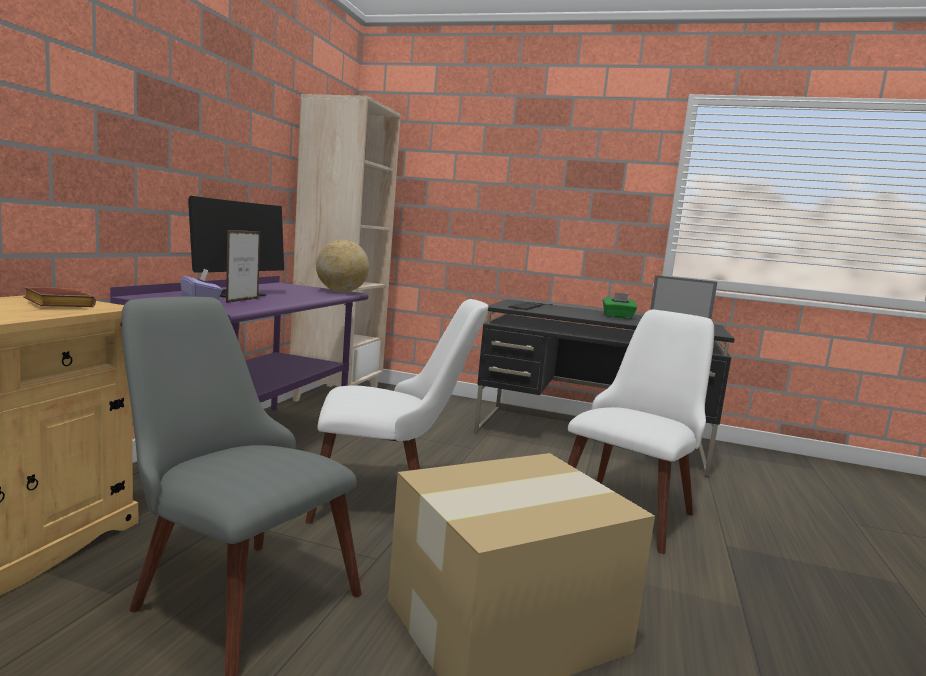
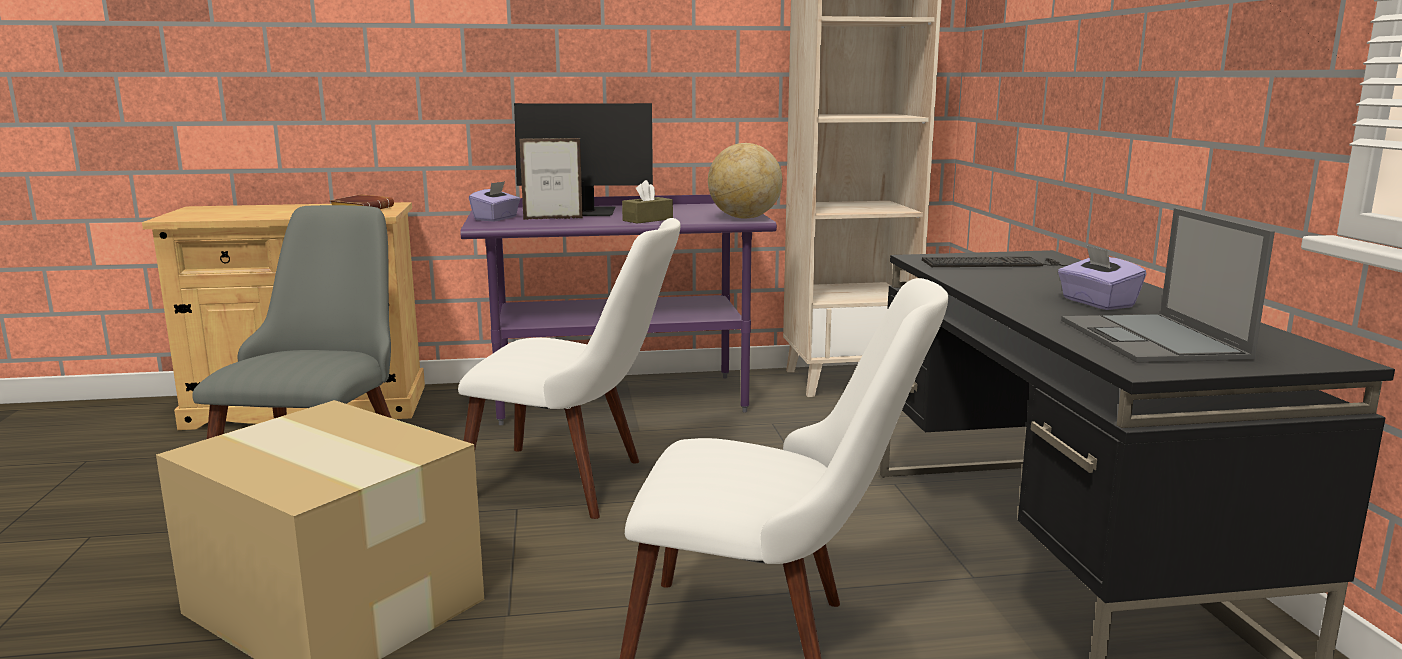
camera: 65 degrees right, 5 degrees up
white chair [305,299,488,524] -> white chair turned 45 degrees counterclockwise [458,218,681,519]
green tissue box [603,292,637,319] -> purple tissue box [1058,245,1146,310]
none -> brown tissue box [622,180,673,224]

